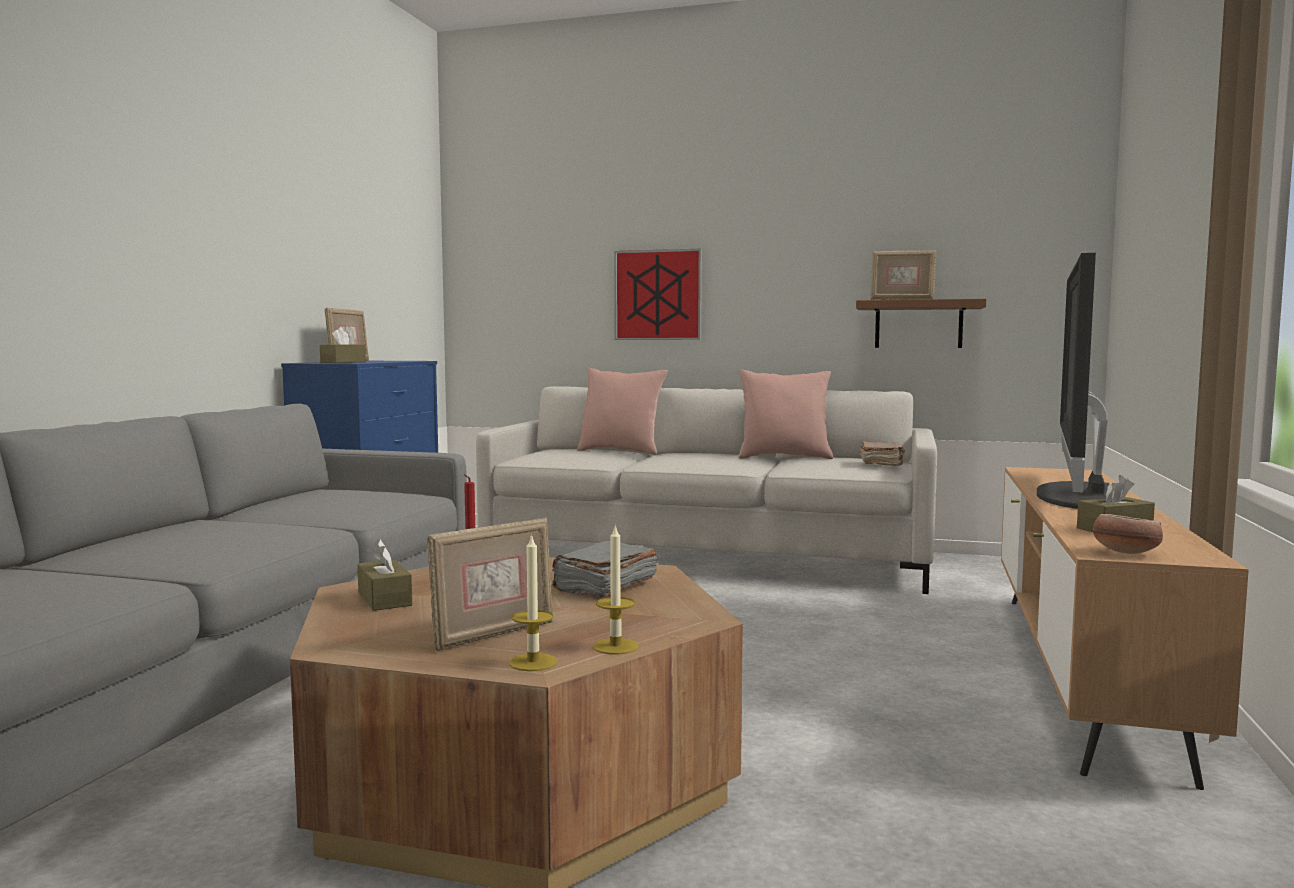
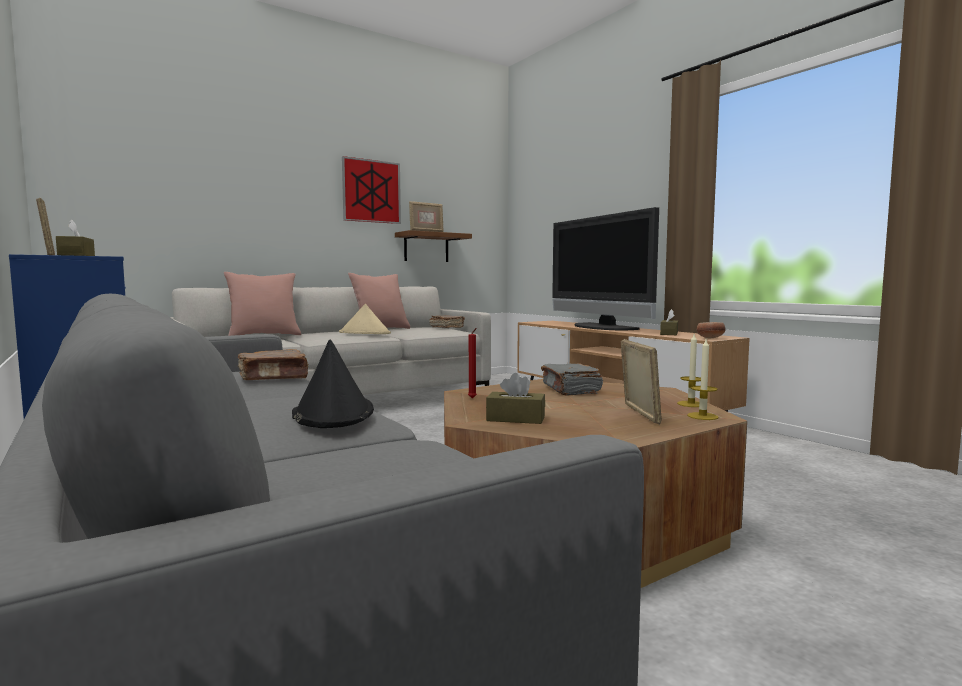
camera: 50 degrees left, 0 degrees up
picture [614,249,702,340] -> picture moved to [342,156,401,224]
none -> brown book [238,349,309,380]
none -> black hat [292,340,374,428]
none -> beige hat [339,304,391,334]

